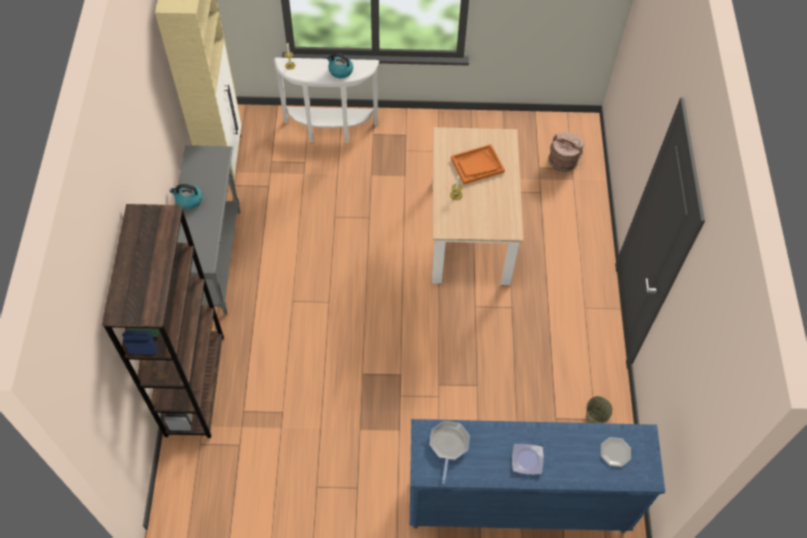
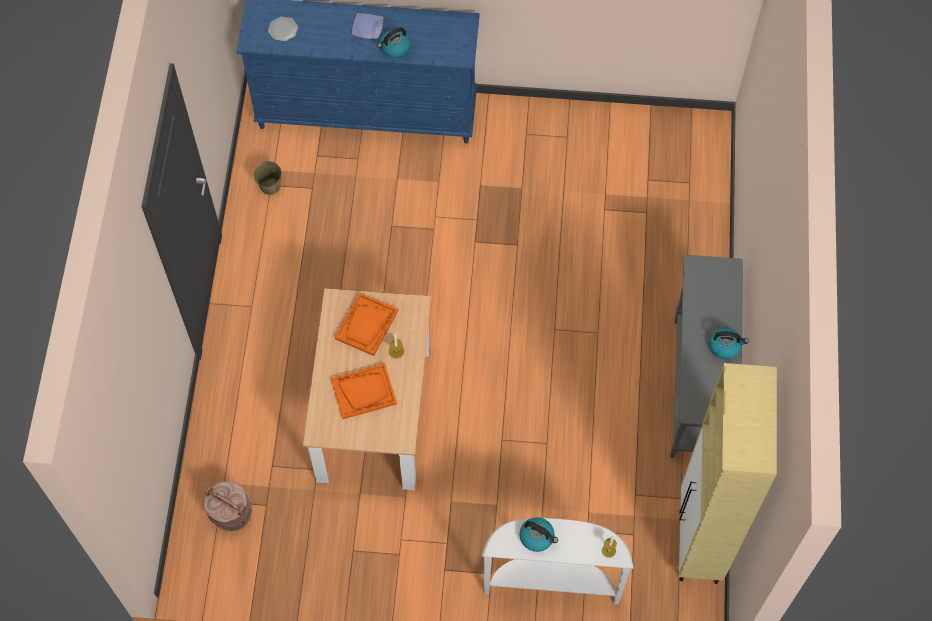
camera: 175 degrees left, 5 degrees up
brown bookcase [102,204,224,438] -> none
frying pan [429,421,470,484] -> none
none -> orange tray [335,292,398,356]
none -> kettle [377,27,411,58]

